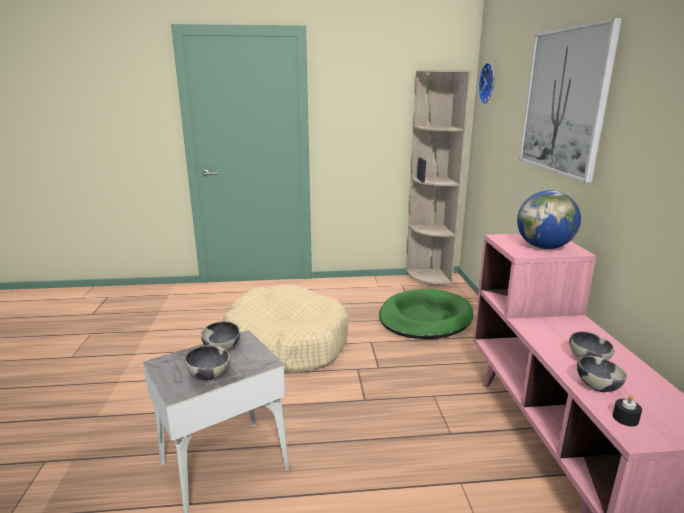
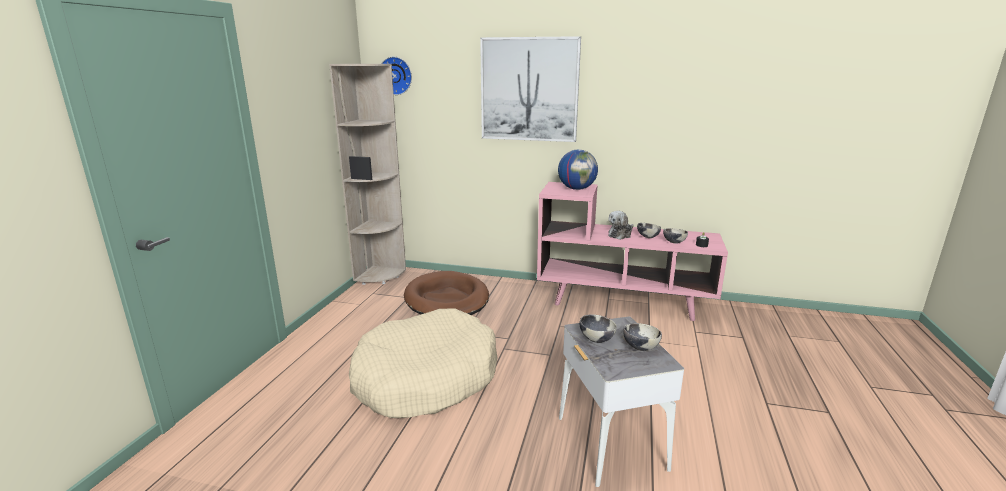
camera: 70 degrees left, 0 degrees up
green dog bed [379,289,474,339] -> brown dog bed [404,271,489,315]
none -> plush toy [608,211,634,240]

